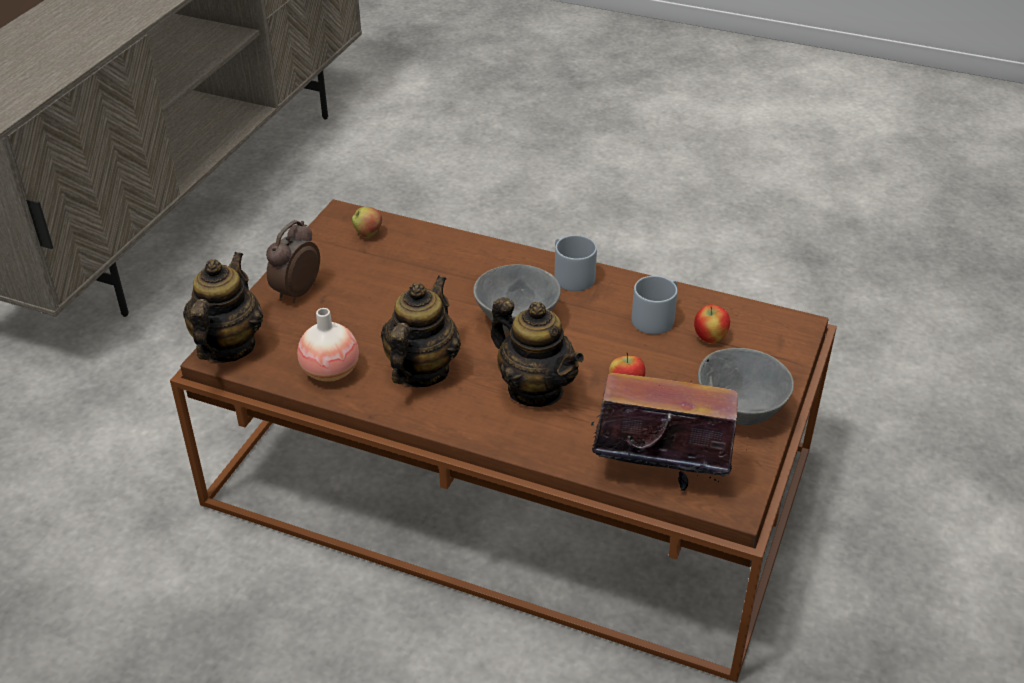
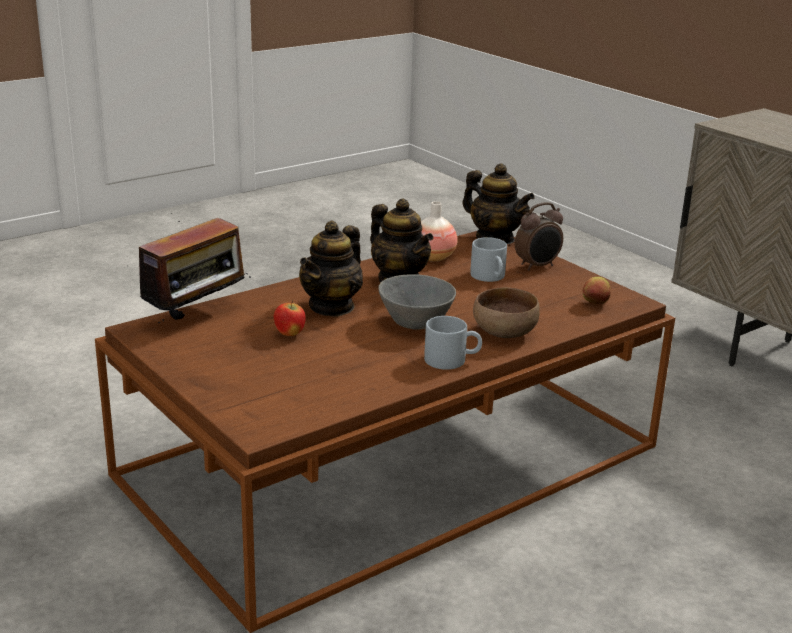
camera: 120 degrees right, 15 degrees down
alarm clock [266,220,320,303] -> alarm clock turned 90 degrees clockwise [515,202,563,271]
teapot [491,297,584,407] -> teapot turned 45 degrees counterclockwise [299,221,363,317]
grey mug [632,276,677,334] -> grey mug moved to [470,237,507,282]
apple [694,304,730,343] -> none
grey bowl [698,348,794,425] -> none
none -> brown bowl [473,287,540,338]

